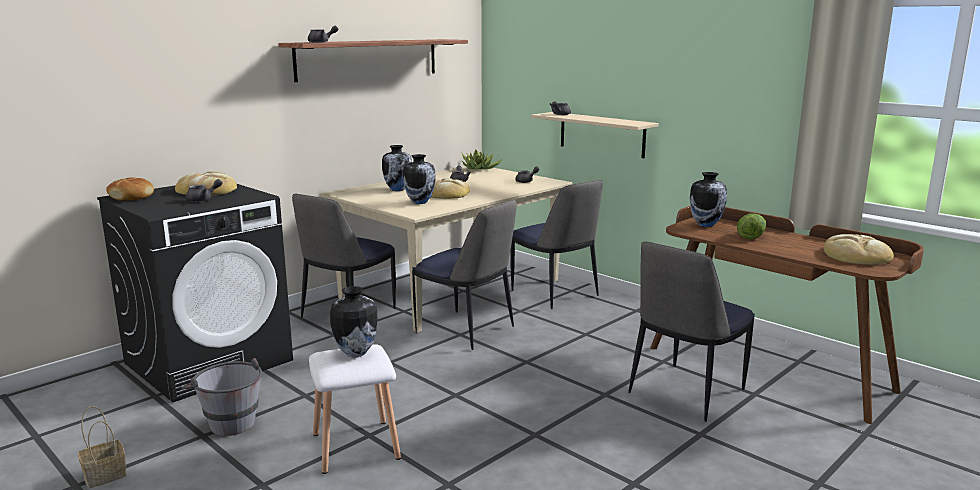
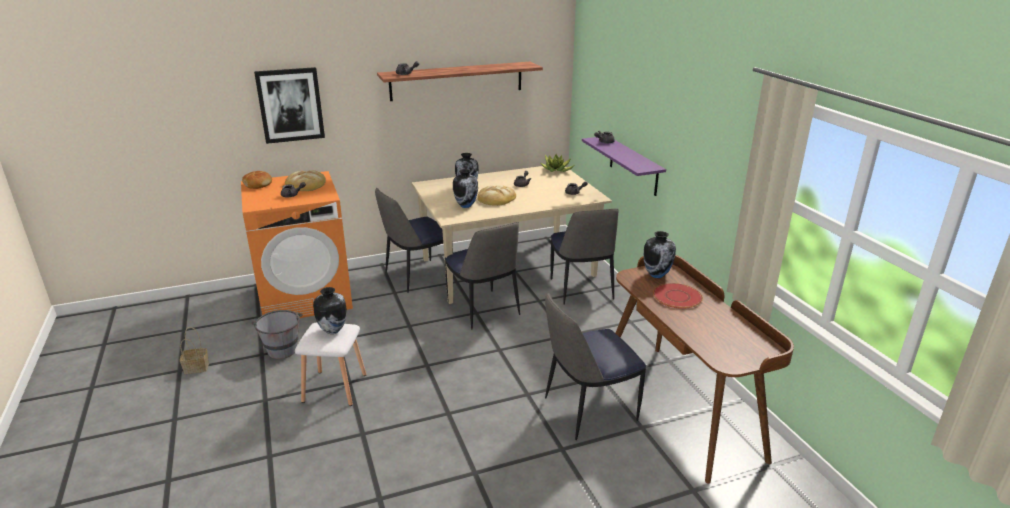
camera: 25 degrees right, 10 degrees up
black washing machine [97,184,293,402] -> orange washing machine [241,171,353,318]
beige shelf [531,112,659,158] -> purple shelf [582,137,666,196]
lettuce [737,214,766,239] -> red plate [653,283,703,309]
bread [824,234,894,265] -> none
none -> picture [254,67,325,144]

